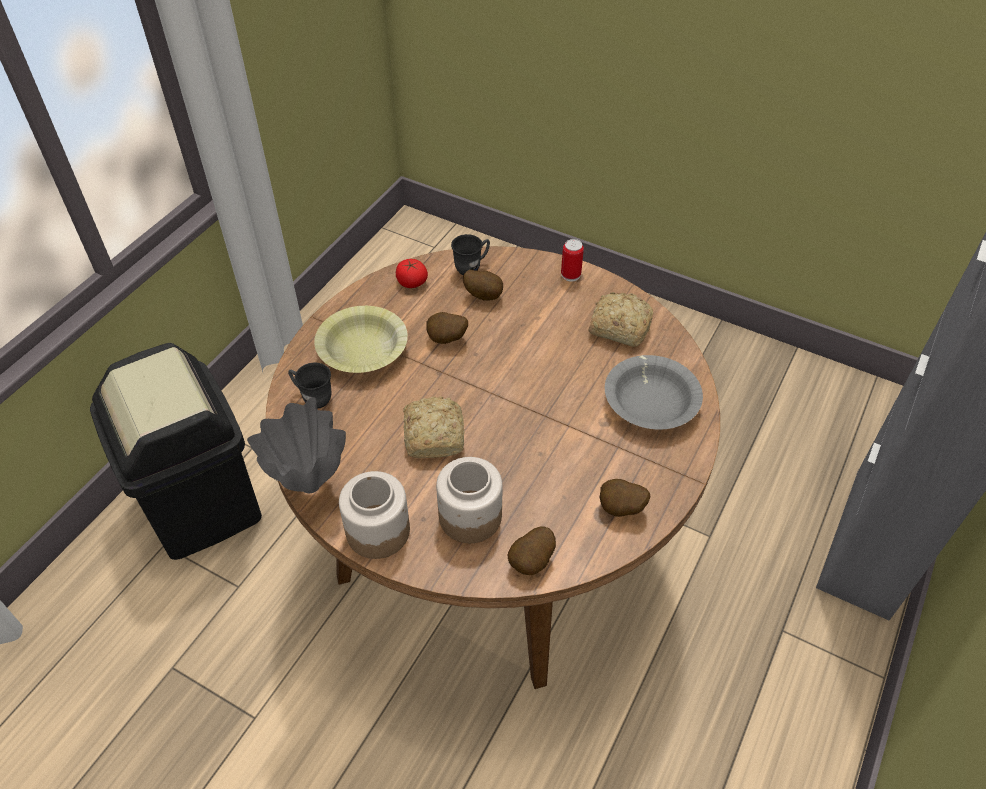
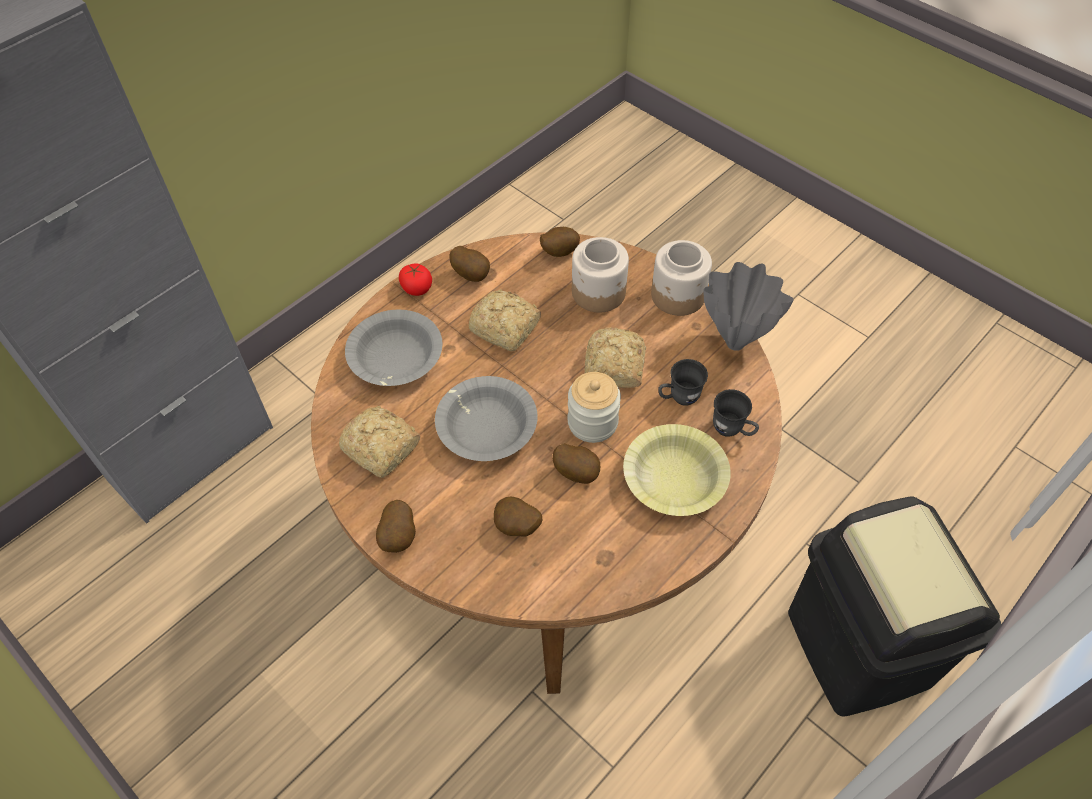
camera: 165 degrees left, 5 degrees up
tomato [396,259,428,288] -> tomato moved to [399,263,432,296]
grey mug [451,234,490,275] -> grey mug moved to [658,359,708,406]
can [561,239,584,282] -> potato [376,500,416,553]
none -> grey bowl [435,376,538,461]
none -> bread [468,289,541,352]
none -> jar [568,372,621,443]

